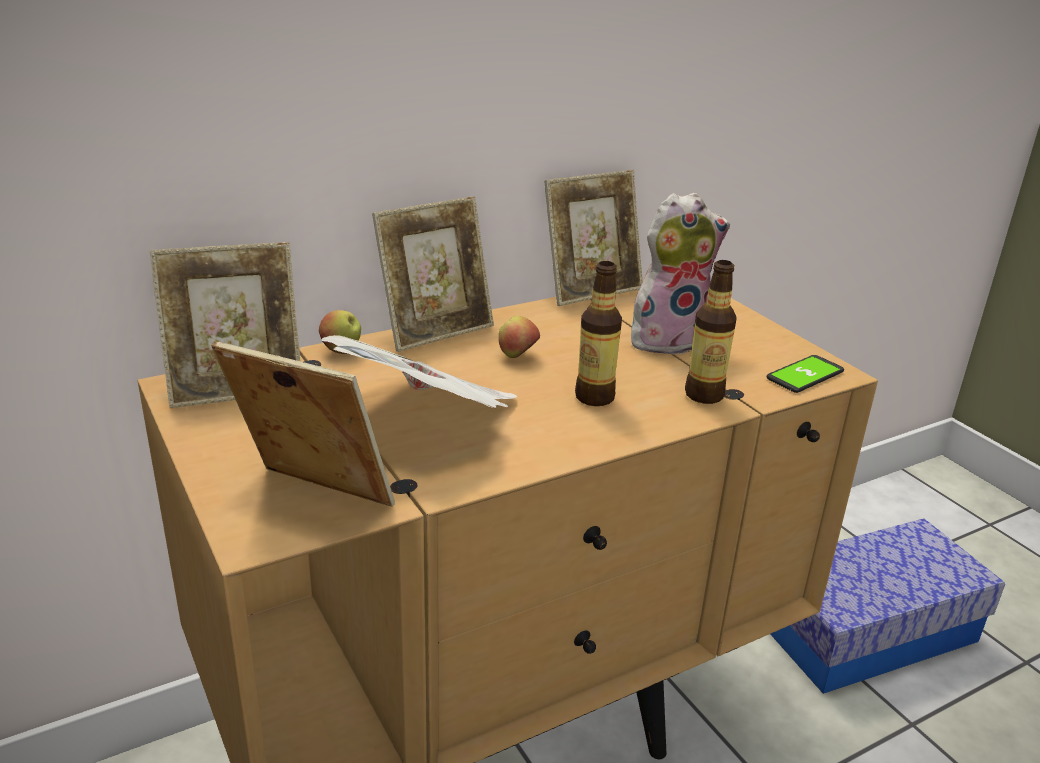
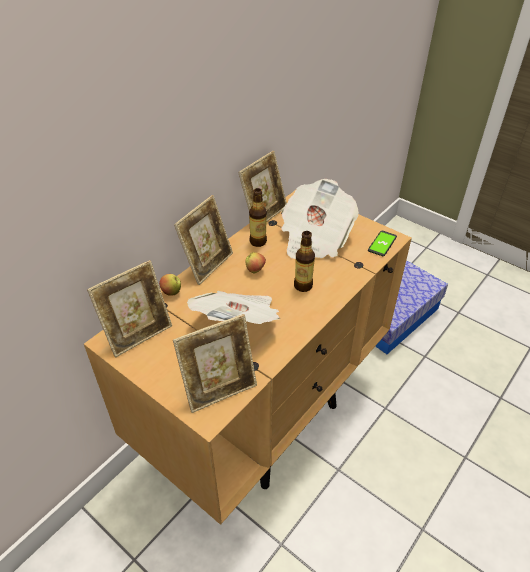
camera: 20 degrees left, 15 degrees up
picture frame [211,341,395,507] -> picture frame turned 150 degrees clockwise [173,314,257,413]
plush toy [631,193,730,354] -> newspaper [281,179,359,259]
bottle [685,260,737,404] -> bottle moved to [249,188,267,247]

